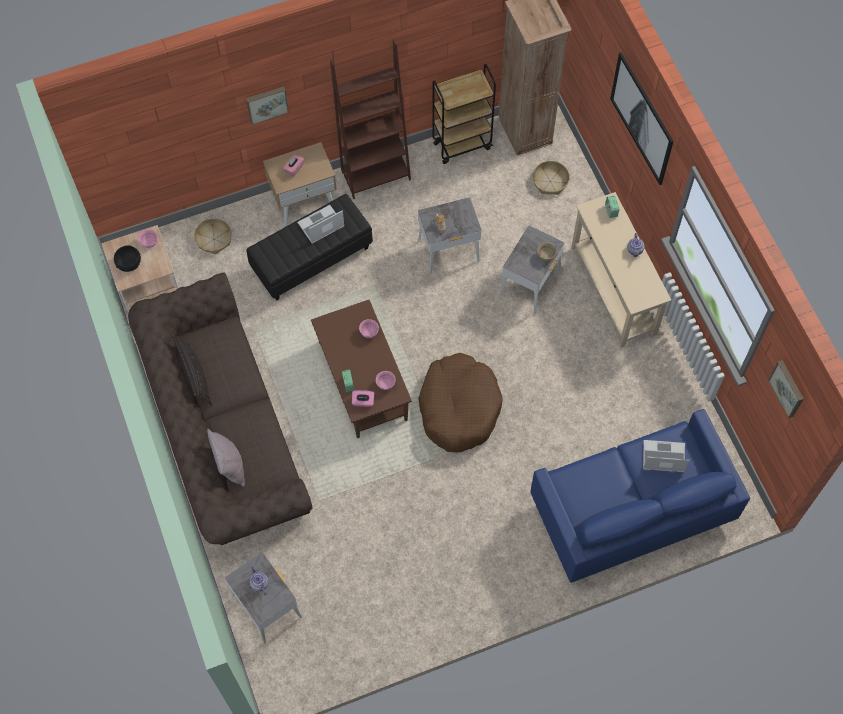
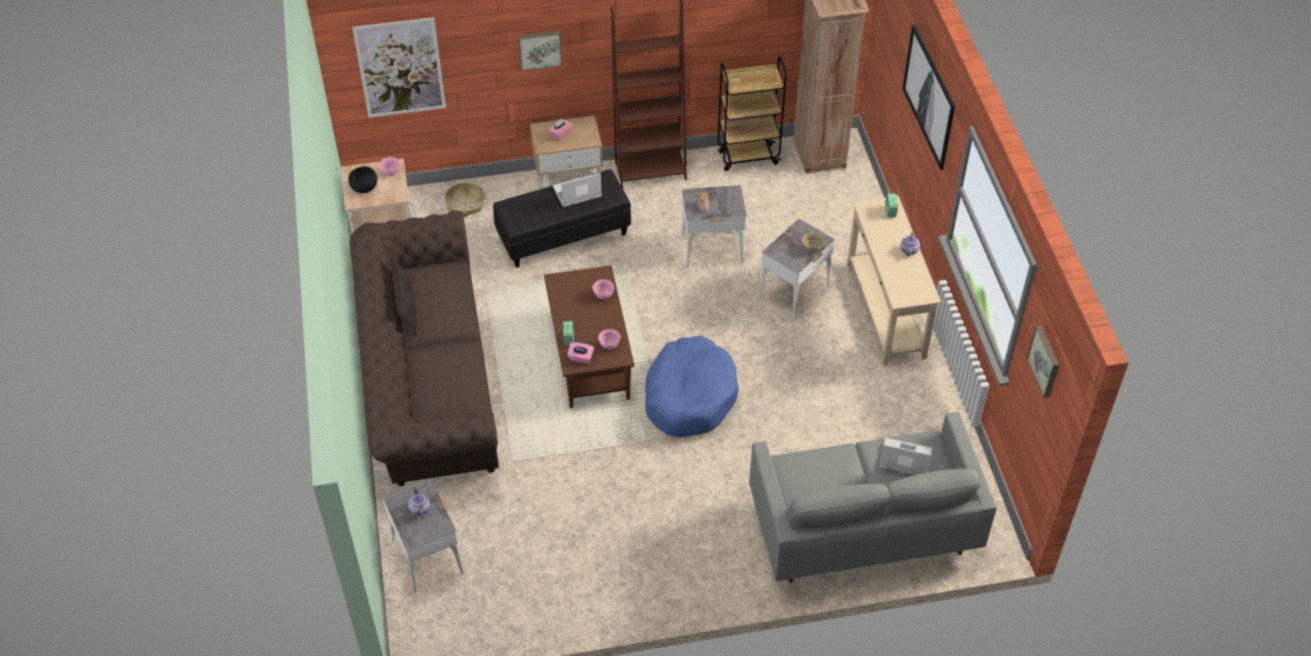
camera: 10 degrees right, 15 degrees down
purple pillow [207,429,245,487] -> none
brown dog bed [418,353,503,452] -> blue dog bed [645,335,739,437]
blue sofa [530,409,750,583] -> grey sofa [749,412,997,583]
basket [533,161,570,195] -> none
none -> picture [352,17,446,117]

